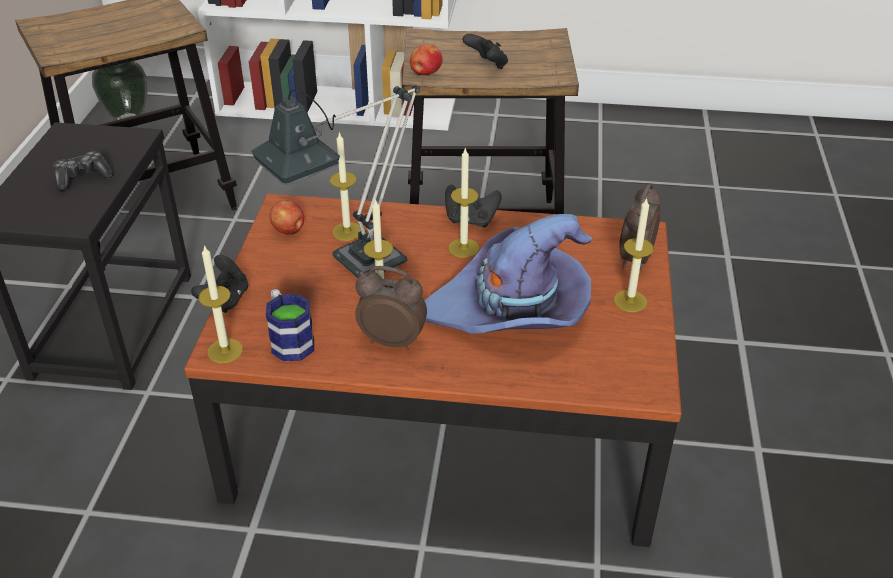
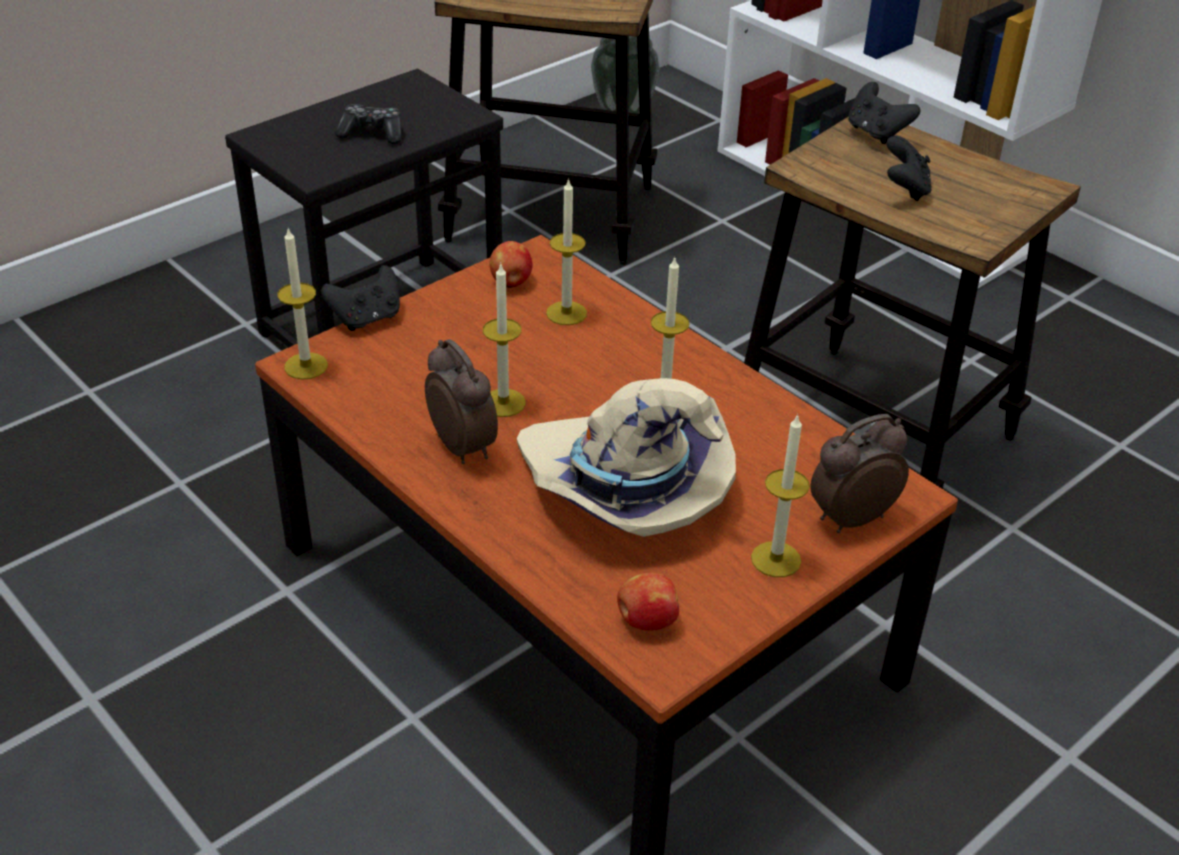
camera: 40 degrees right, 0 degrees up
table lamp [251,85,420,278] -> none
mug [266,289,314,362] -> none
apple [410,44,443,75] -> apple moved to [617,573,679,631]
purple hat [424,214,592,334] -> beige hat [517,378,736,537]
black game controller [445,184,502,228] -> black game controller moved to [848,82,920,144]

